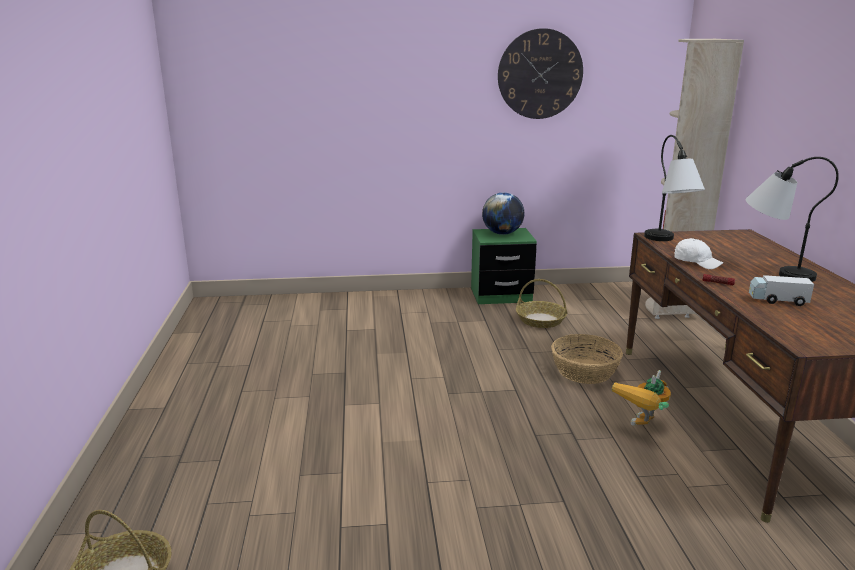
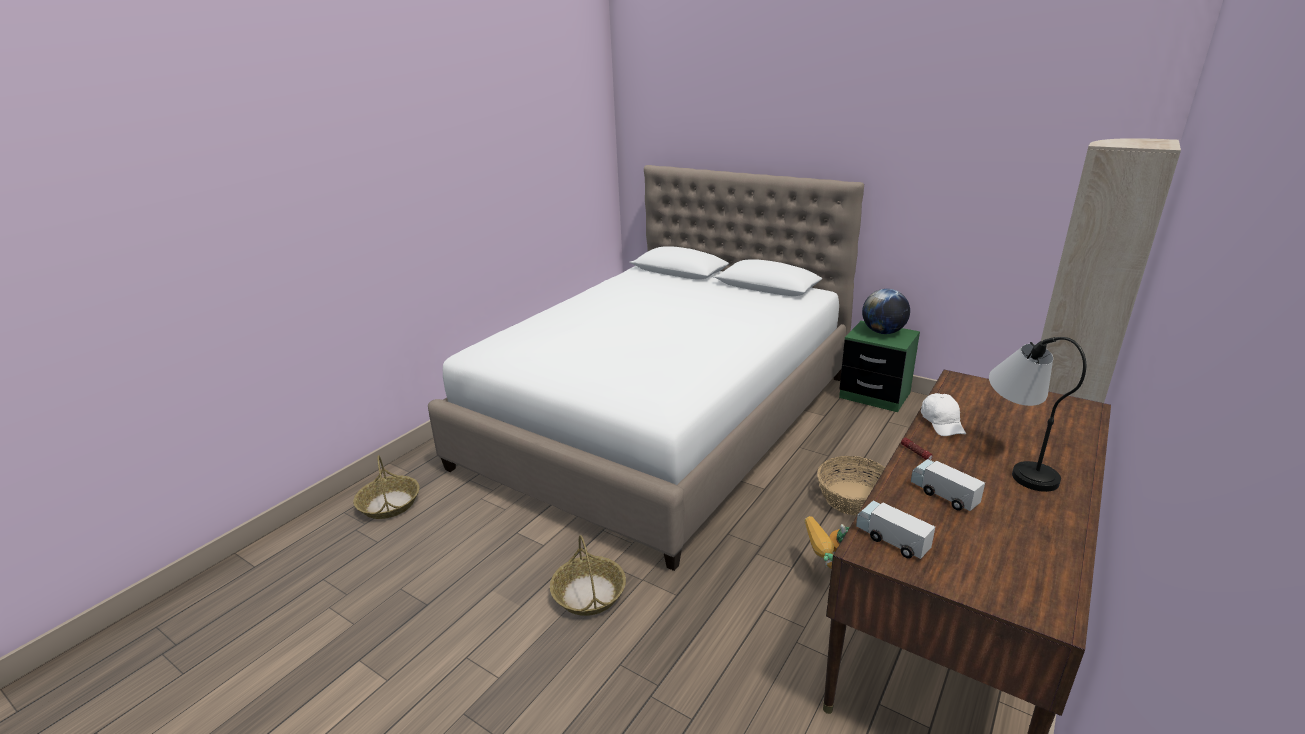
camera: 40 degrees right, 5 degrees up
wall clock [498,28,583,119] -> none
basket [516,279,568,328] -> basket moved to [550,535,626,616]
table lamp [644,135,705,241] -> none
none -> white bed [428,165,864,571]
none -> toy truck [856,501,935,559]

